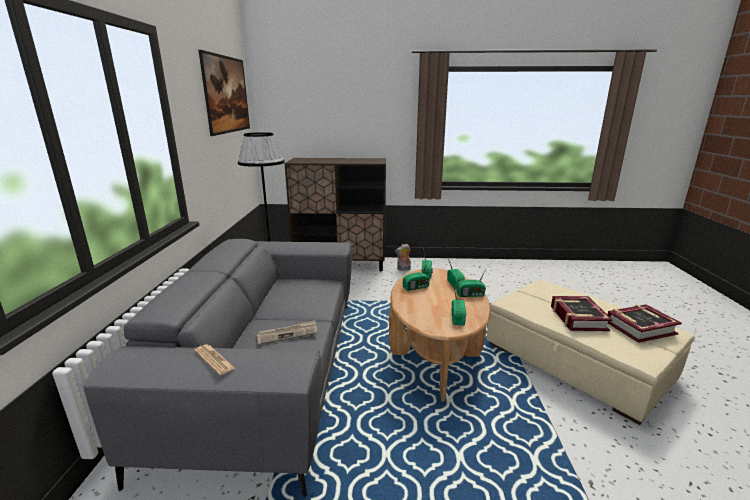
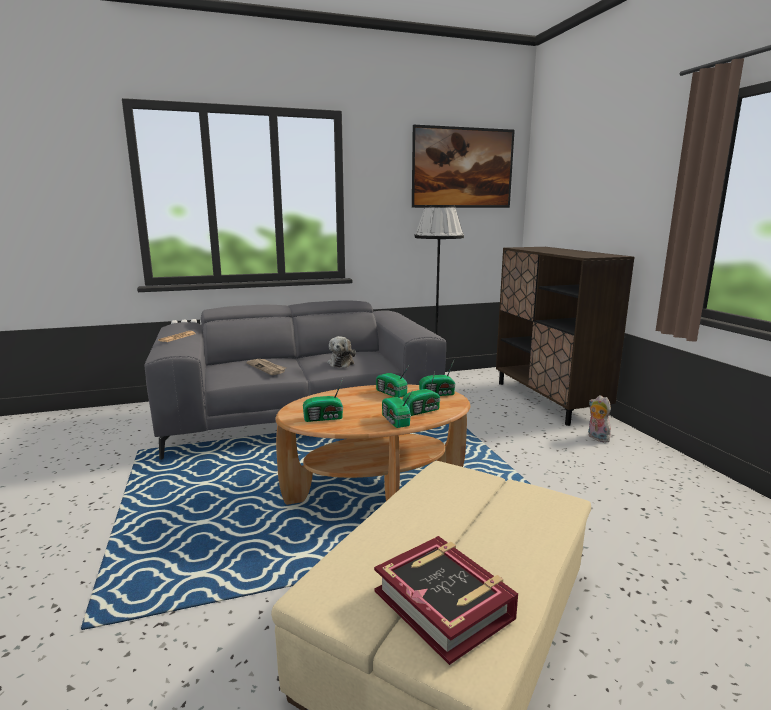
camera: 70 degrees right, 5 degrees down
book [551,296,612,331] -> none
none -> plush toy [327,336,356,368]

